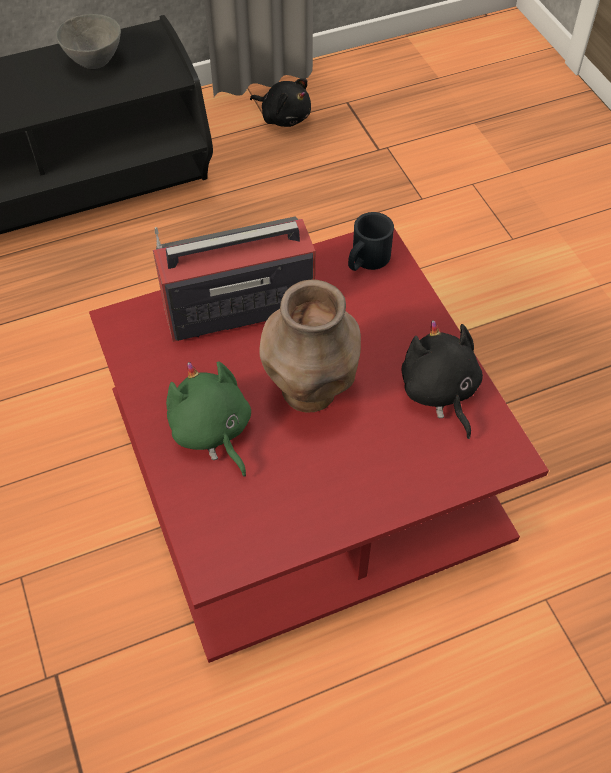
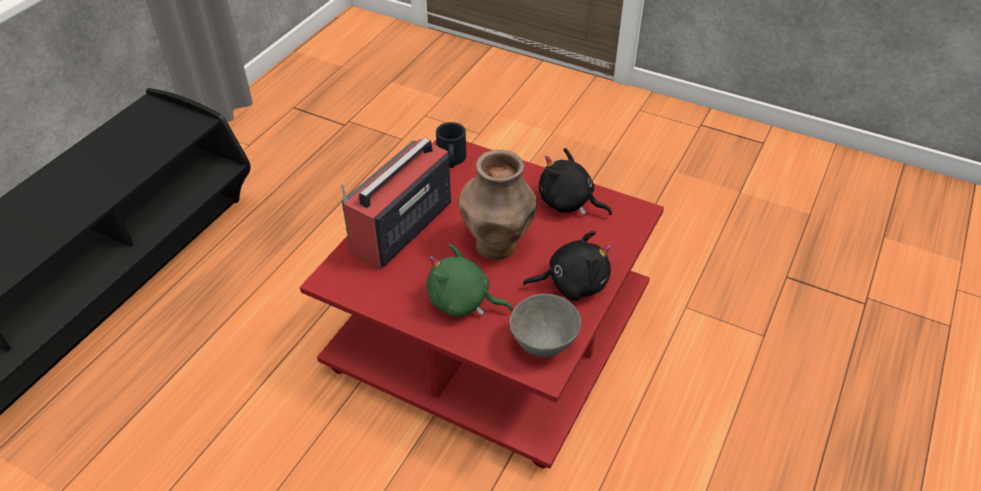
camera: 40 degrees left, 10 degrees down
grey bowl [56,14,121,69] -> grey bowl moved to [510,294,581,357]
black plush toy [250,78,311,127] -> black plush toy moved to [523,231,611,301]

